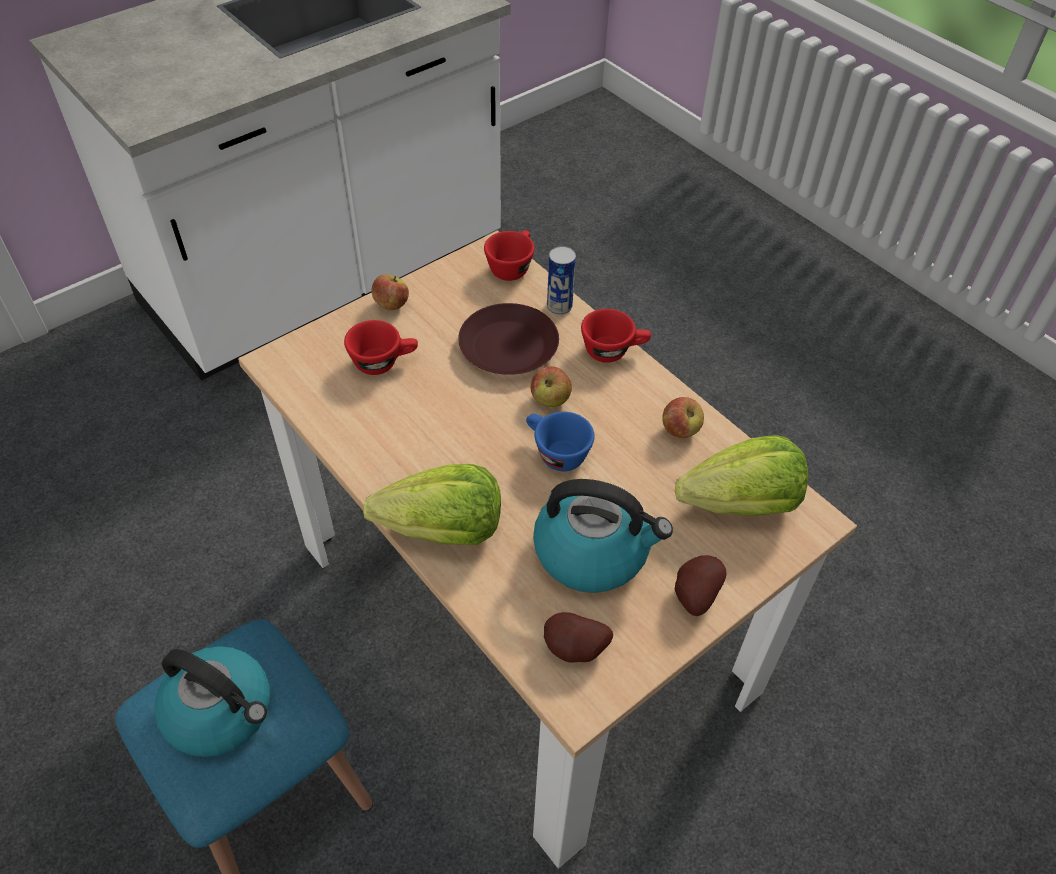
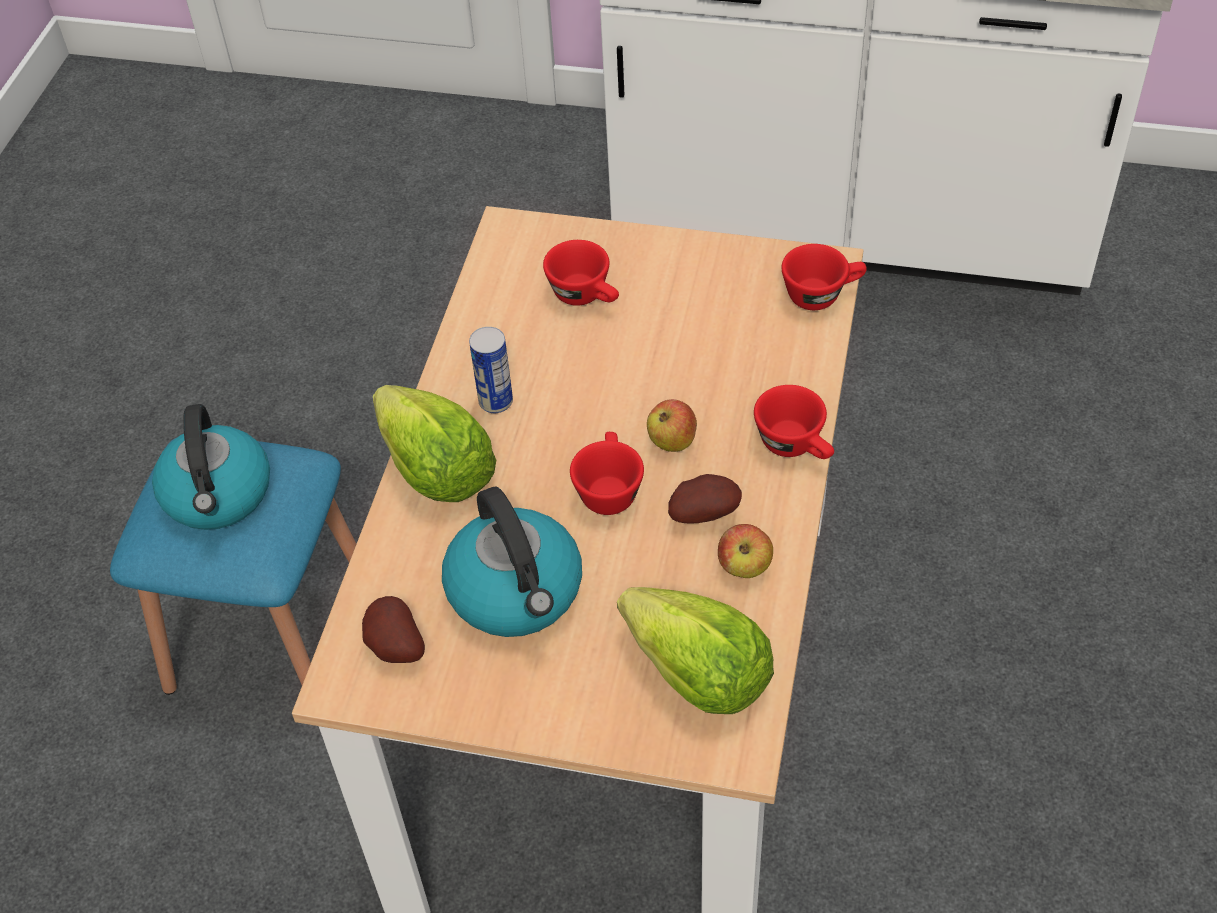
camera: 55 degrees right, 0 degrees up
apple [372,274,409,310] -> none
brown plate [458,303,559,375] -> none
blue cup [526,412,594,471] -> red cup [570,432,644,515]
can [547,246,576,315] -> can moved to [469,327,513,413]
potato [675,555,727,616] -> potato moved to [668,474,742,524]

